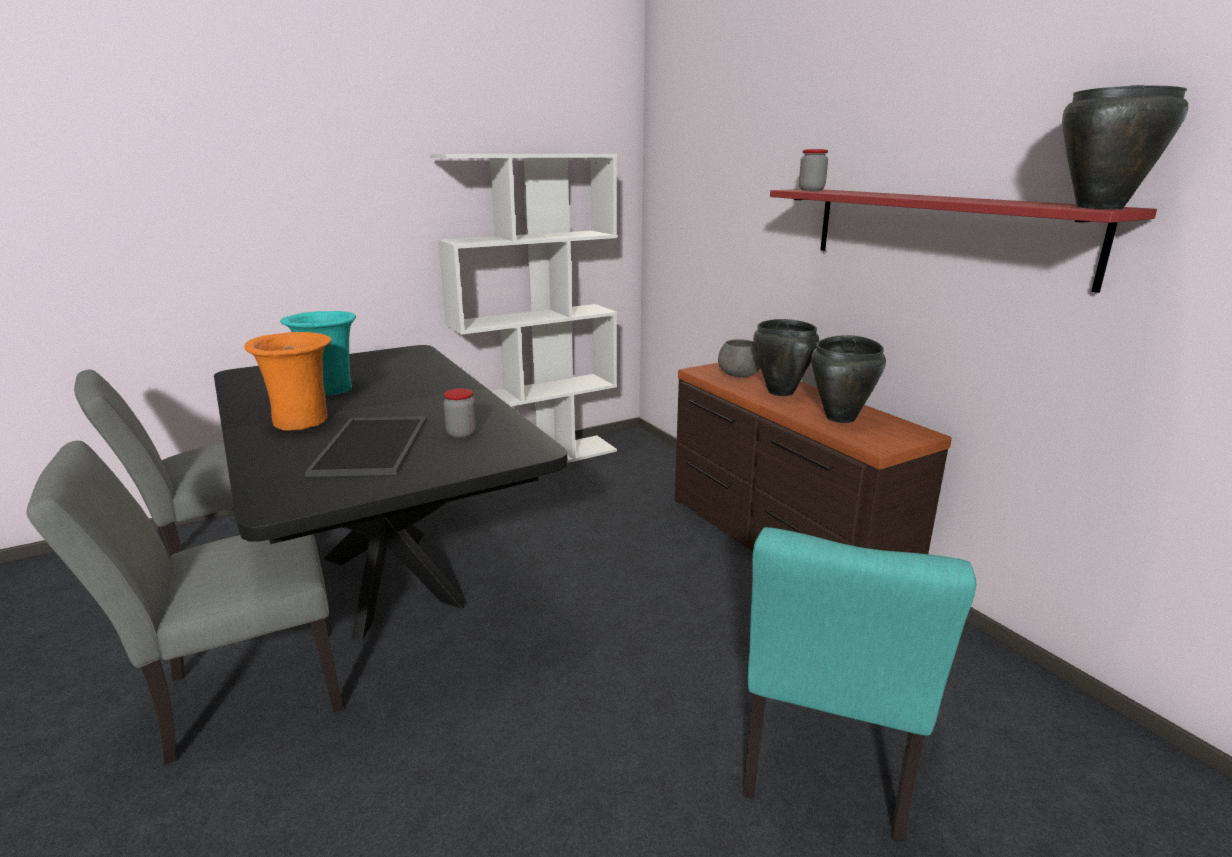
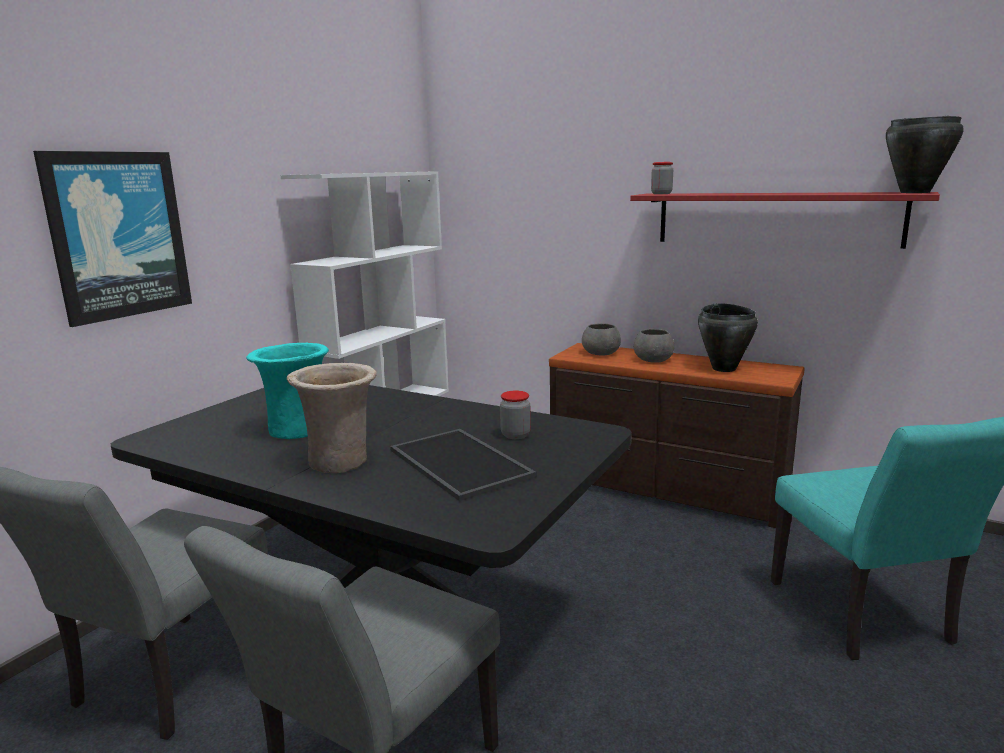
camera: 30 degrees left, 5 degrees down
orange vase [244,332,332,431] -> beige vase [287,363,377,473]
black cooking pot [753,319,819,396] -> grey bowl [634,329,674,363]
none -> picture [33,151,192,327]

